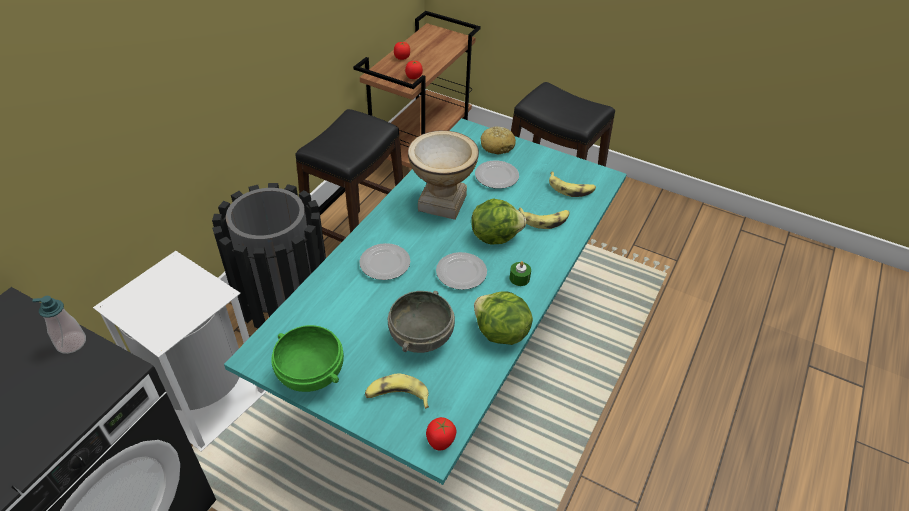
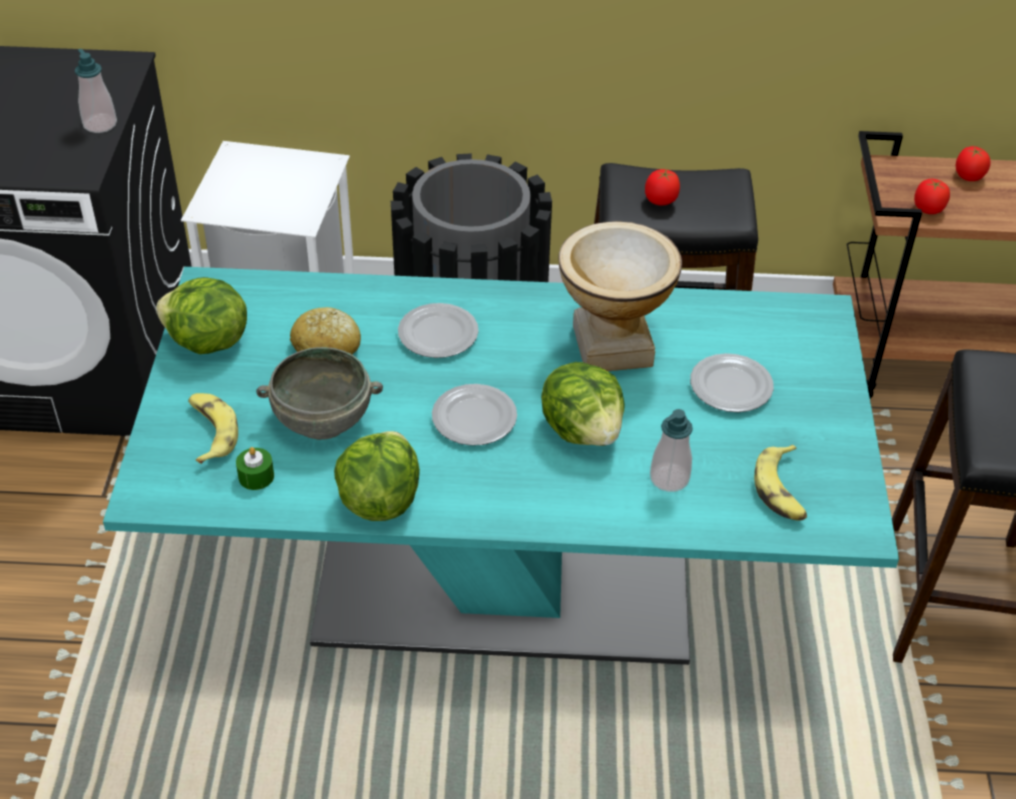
camera: 65 degrees right, 0 degrees up
green bowl [271,325,344,392] -> lettuce [156,277,247,354]
tomato [426,417,456,451] -> tomato moved to [645,169,680,205]
bread [481,126,516,155] -> bread moved to [290,307,361,354]
green candle [510,261,531,286] -> green candle moved to [236,447,274,490]
banana [518,207,569,229] -> soap dispenser [650,409,693,492]

